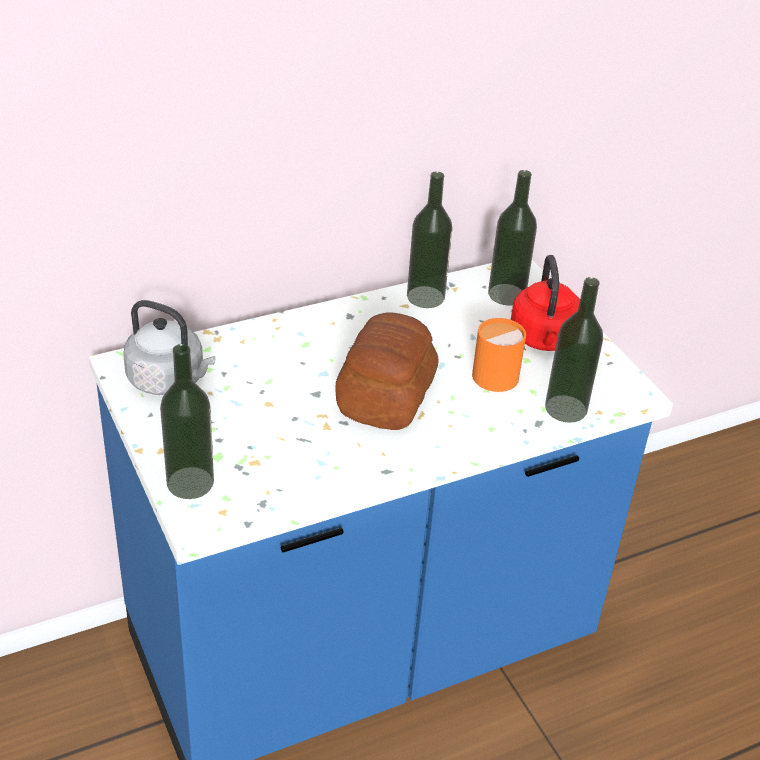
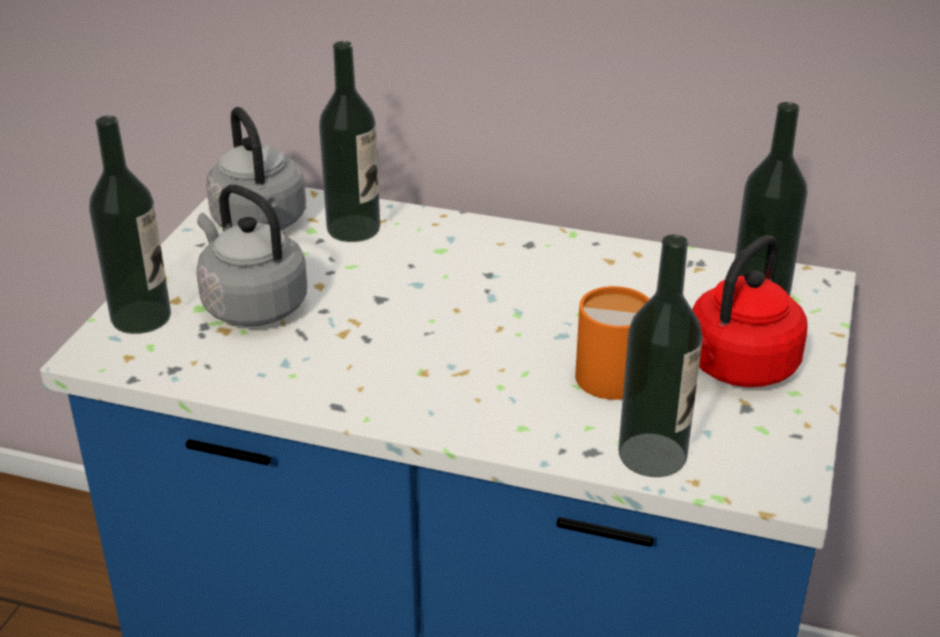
camera: 45 degrees right, 5 degrees down
bread [335,312,439,430] -> none
bottle [407,171,452,308] -> bottle moved to [319,41,380,242]
none -> grey kettle [196,184,307,326]

